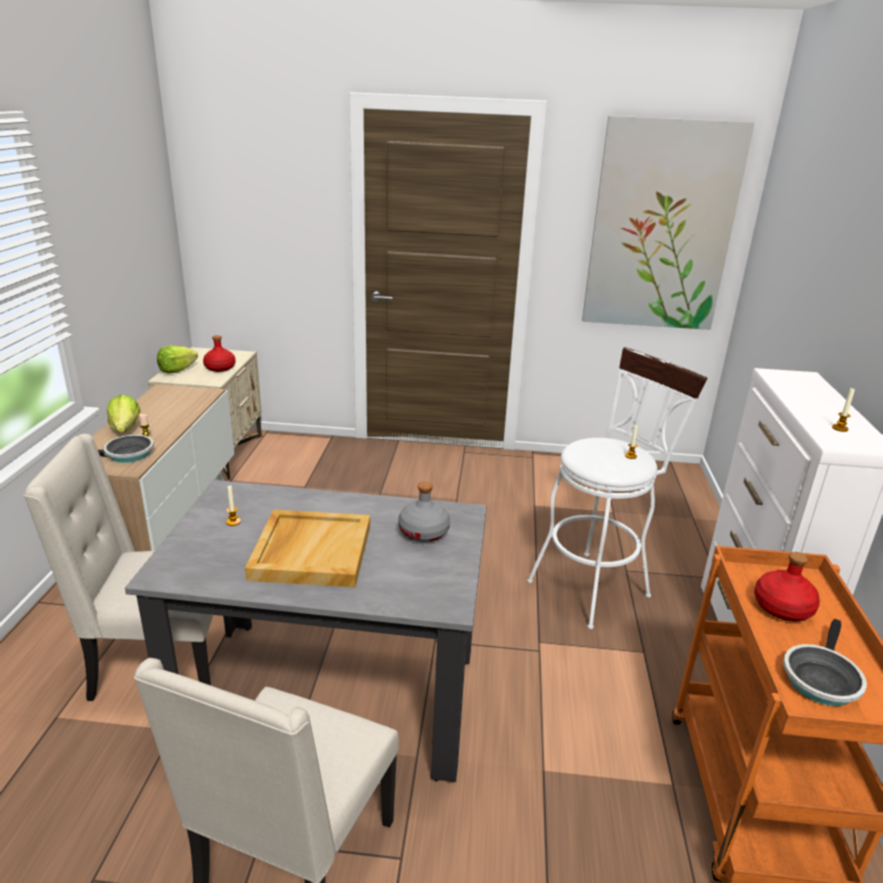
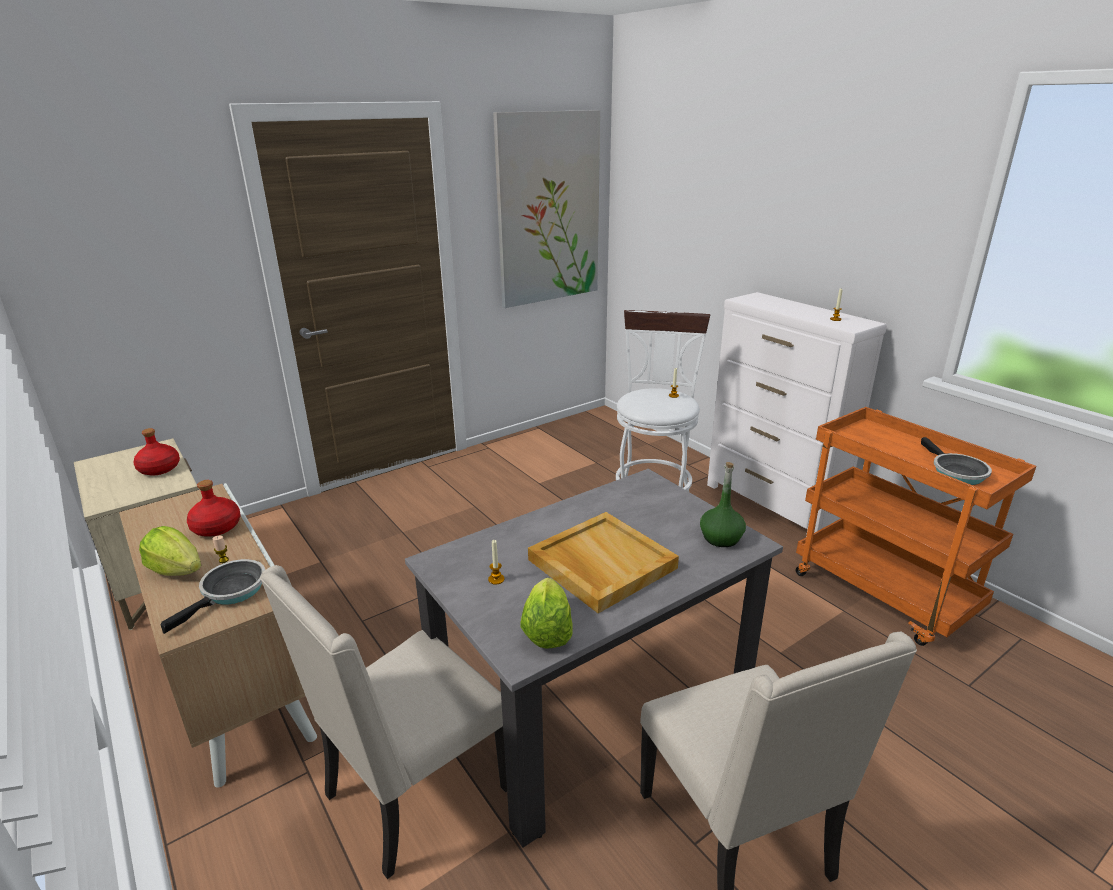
camera: 40 degrees left, 0 degrees up
lettuce [157,345,198,373] -> lettuce moved to [521,578,573,649]
grey bottle [398,482,450,542] -> none
red bottle [754,552,820,621] -> red bottle moved to [187,480,241,537]
none -> green bottle [700,462,746,547]

